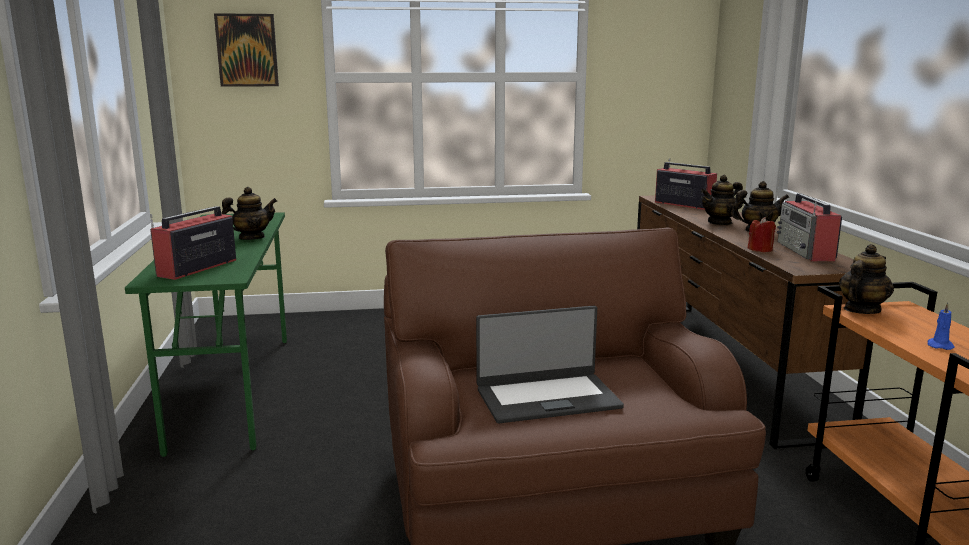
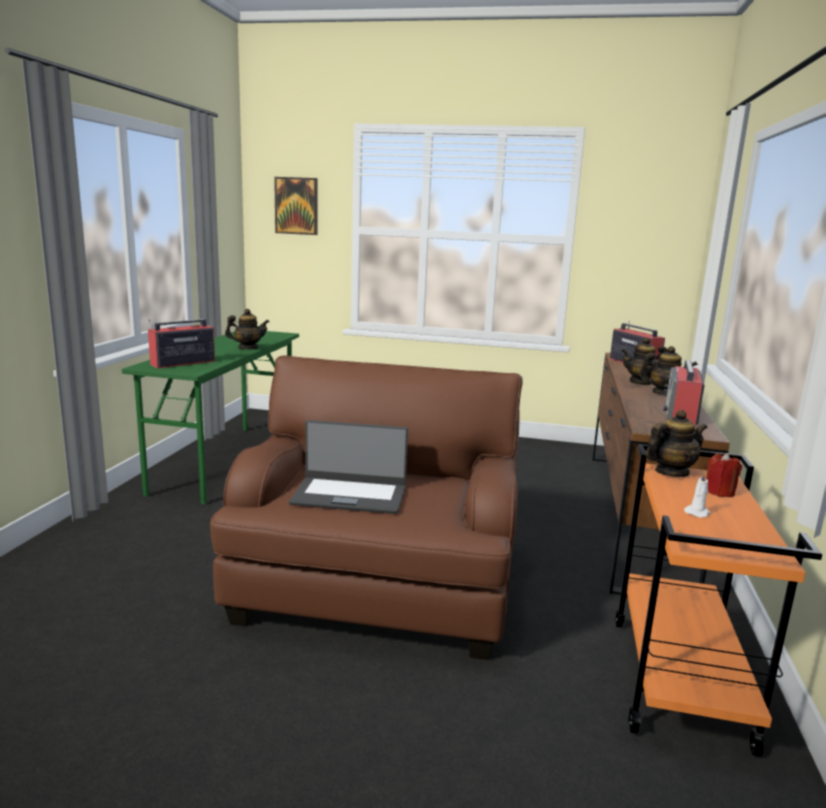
camera: 20 degrees right, 0 degrees up
red candle [748,217,776,252] -> red candle moved to [706,453,742,497]
blue candle [927,302,955,350] -> white candle [684,471,710,518]

